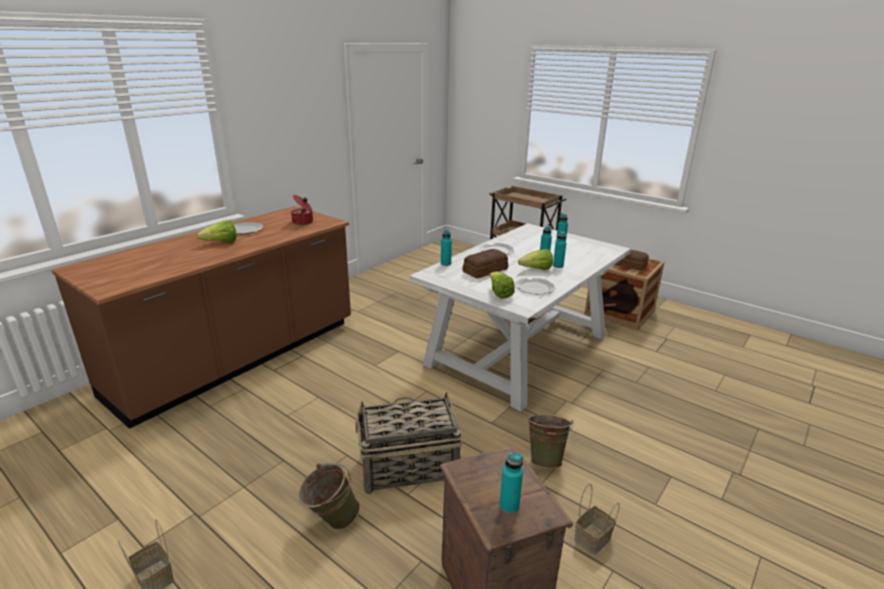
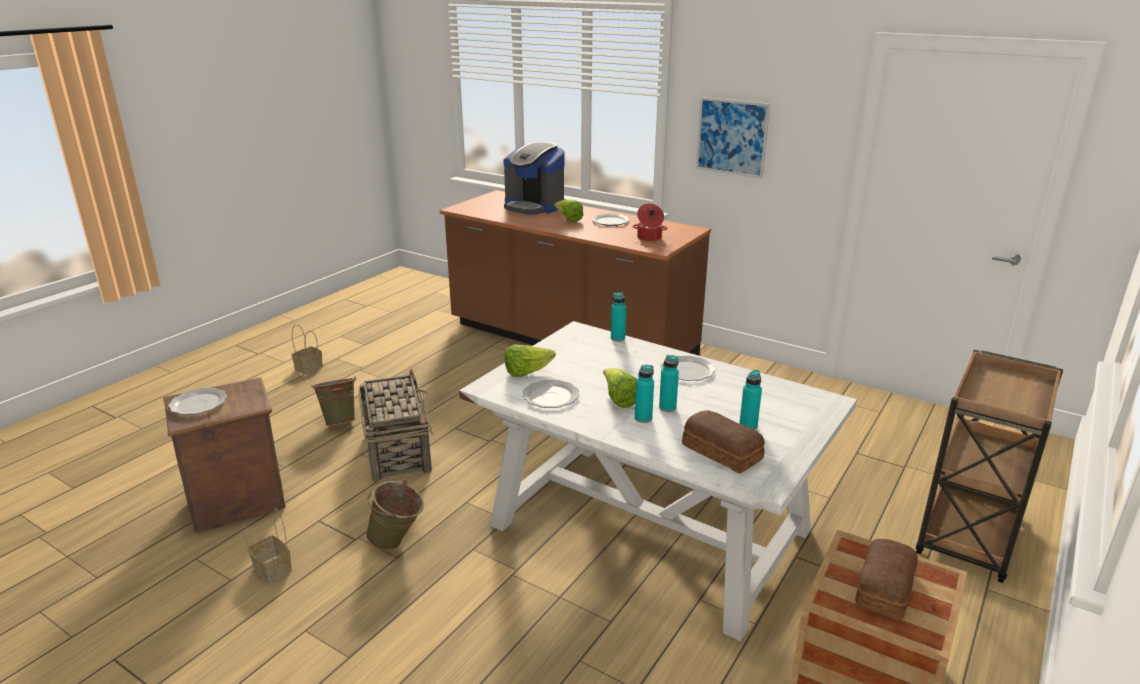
camera: 85 degrees right, 0 degrees up
bread [463,249,508,279] -> bread moved to [682,410,765,474]
turquoise bottle [499,452,523,514] -> plate [168,388,227,415]
none -> coffee machine [504,142,565,215]
none -> picture [696,97,770,178]

